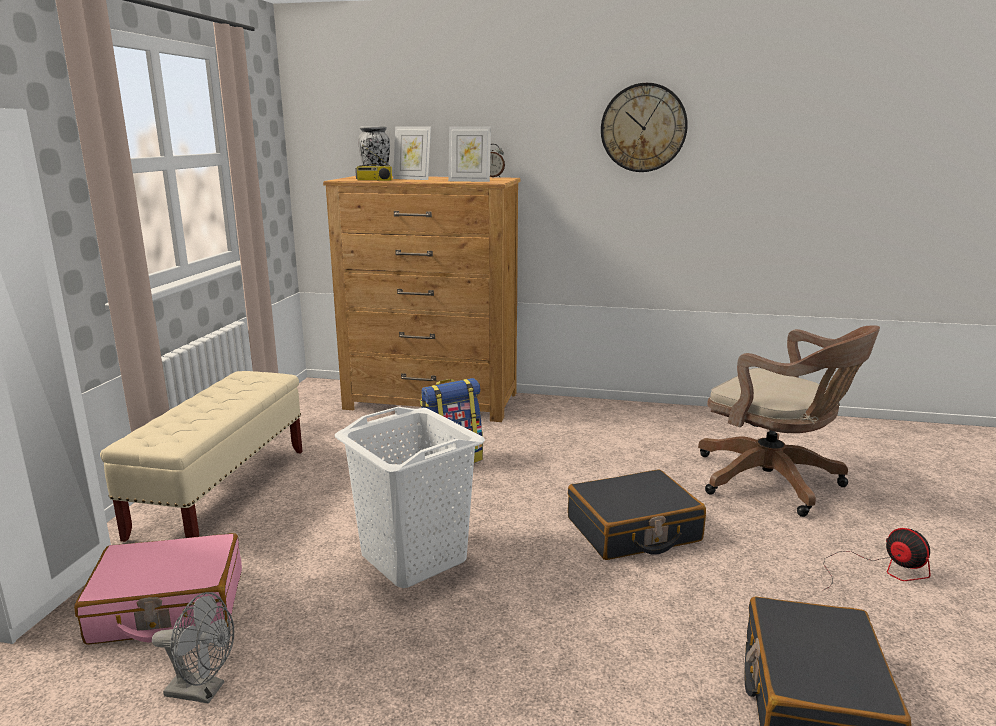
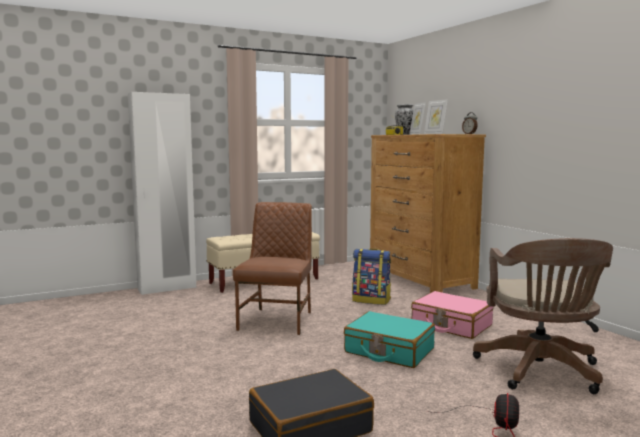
camera: 50 degrees right, 10 degrees down
pink suitcase [74,533,242,645] -> pink suitcase moved to [411,291,493,339]
grey fan [152,592,234,704] -> none
white laundry basket [335,407,485,588] -> brown chair [233,202,312,335]
black suitcase [568,470,706,560] -> turquoise suitcase [344,311,435,368]
wall clock [601,83,688,172] -> none

